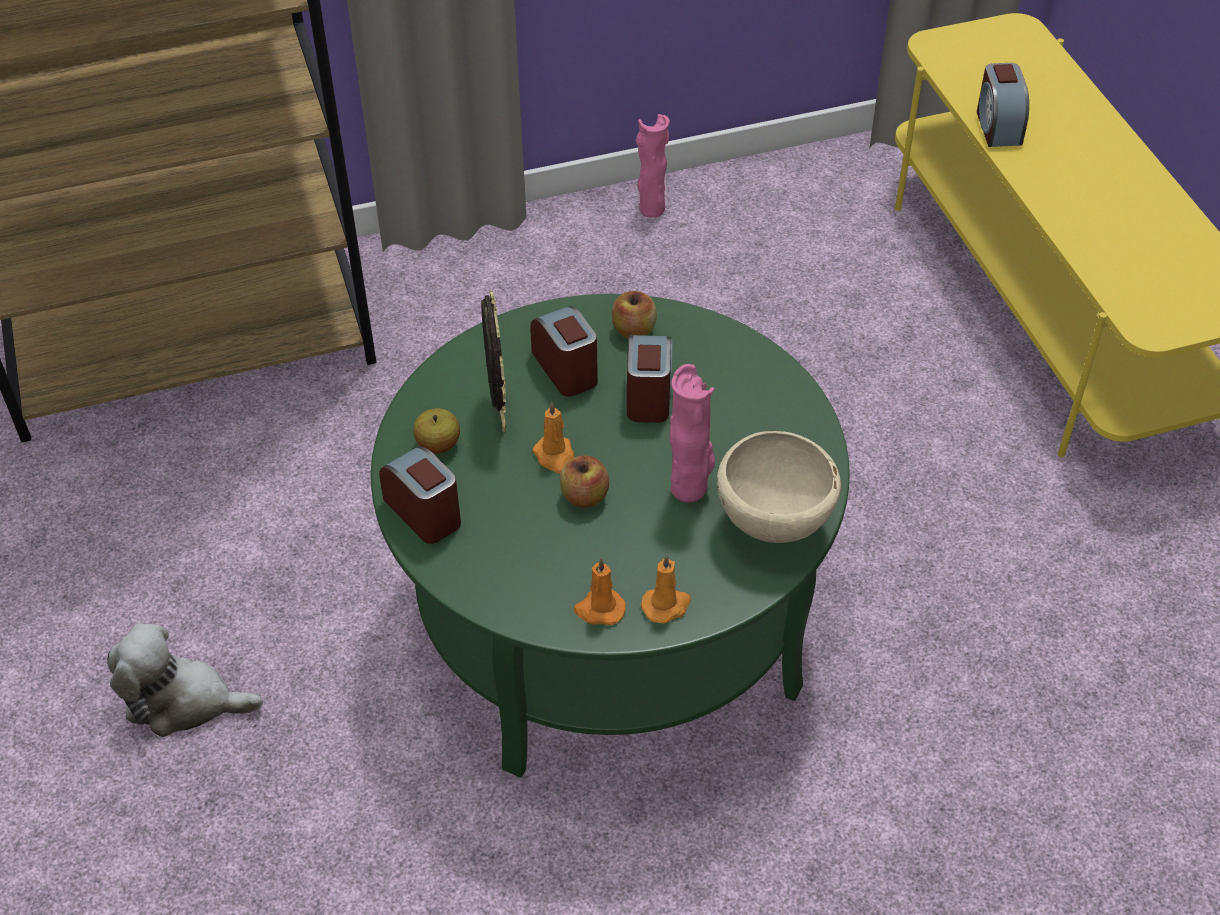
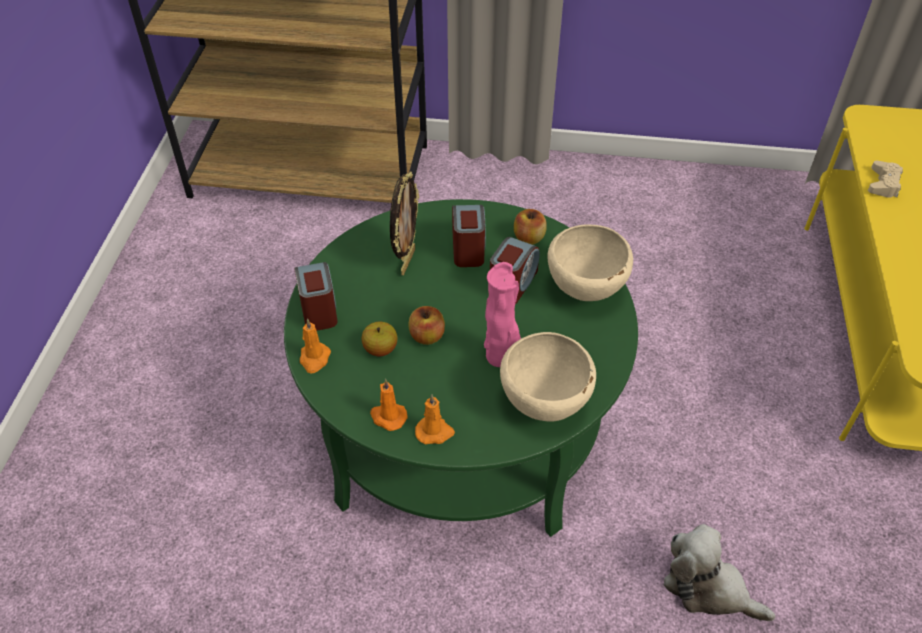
camera: 25 degrees right, 0 degrees up
plush toy [107,623,263,737] -> plush toy moved to [663,524,776,621]
apple [413,408,460,453] -> apple moved to [361,322,397,356]
orange candle [532,402,574,473] -> orange candle moved to [300,318,331,373]
pink vase [636,114,670,218] -> none
alarm clock [977,63,1029,147] -> beige game controller [868,160,903,198]
none -> beige bowl [547,224,633,301]

